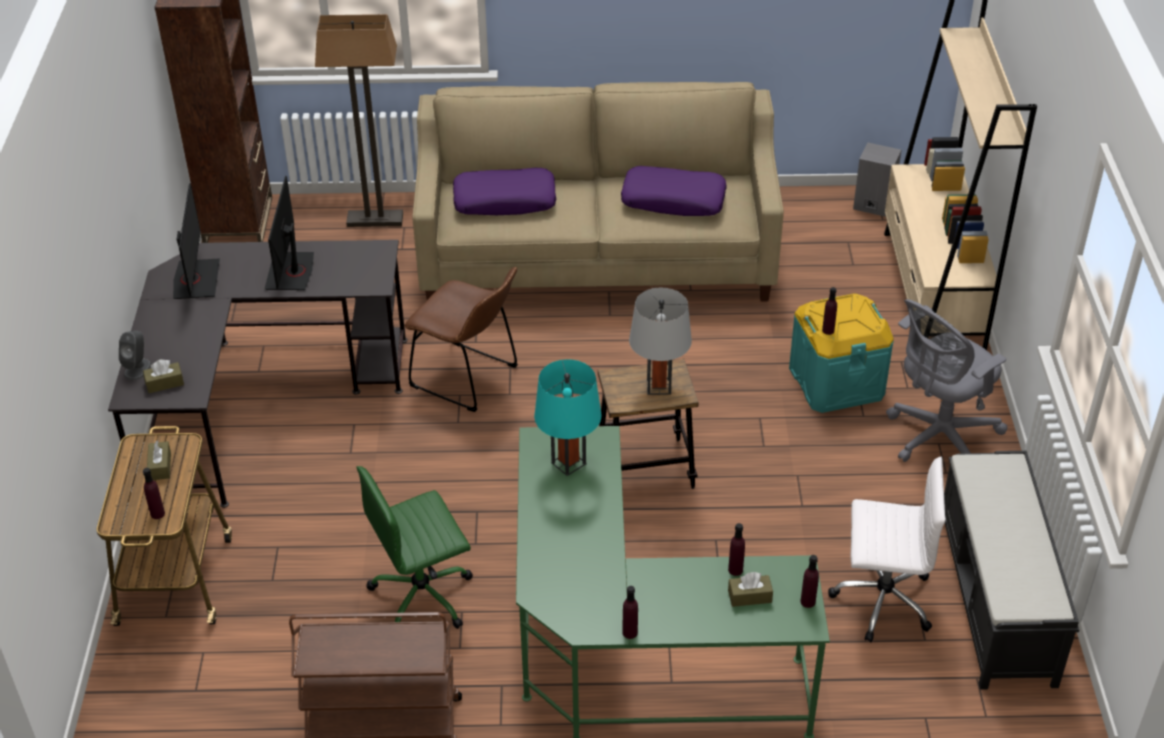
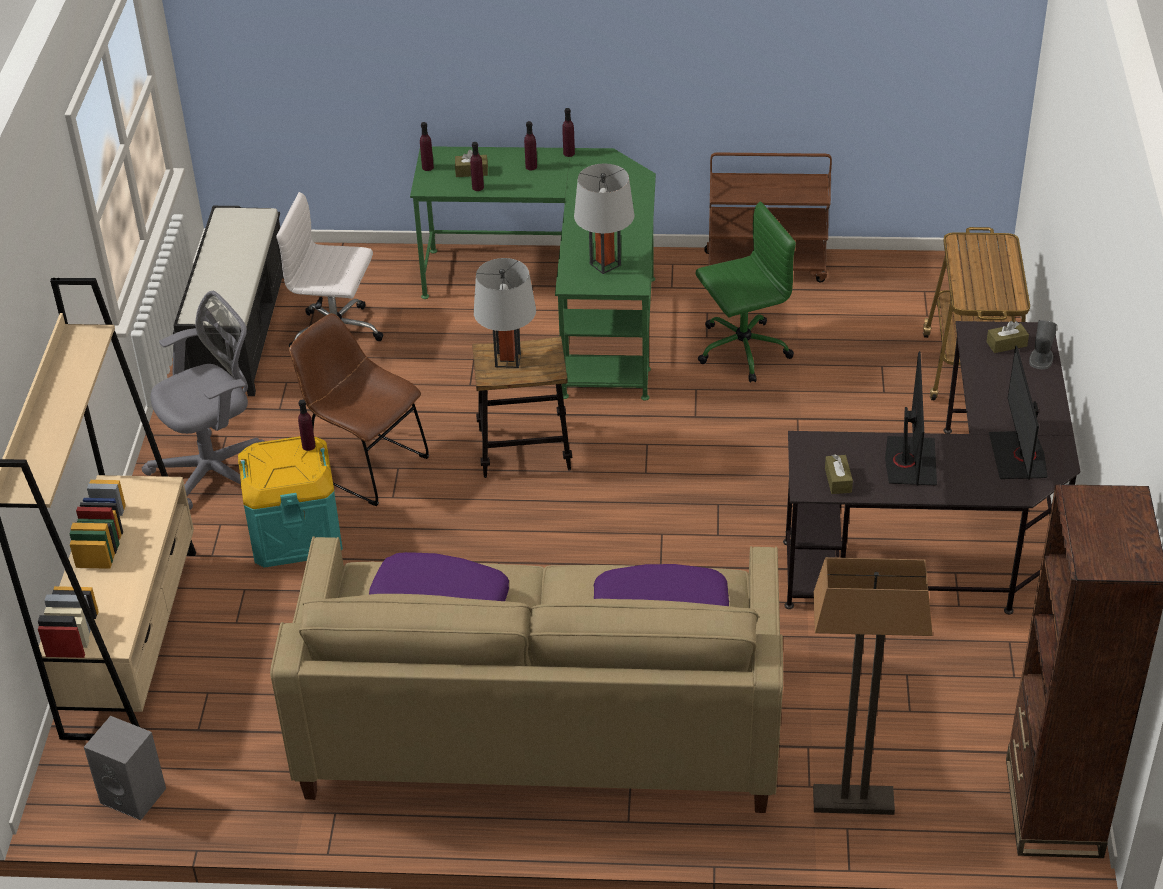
camera: 175 degrees left, 0 degrees up
purple bottle [143,468,165,519] -> purple bottle moved to [524,121,537,170]
brown tissue box [147,440,171,480] -> brown tissue box moved to [825,454,853,494]
brown chair [405,267,518,412] -> brown chair moved to [289,313,429,506]
turquoise table lamp [534,359,602,476] -> grey table lamp [574,163,635,274]

